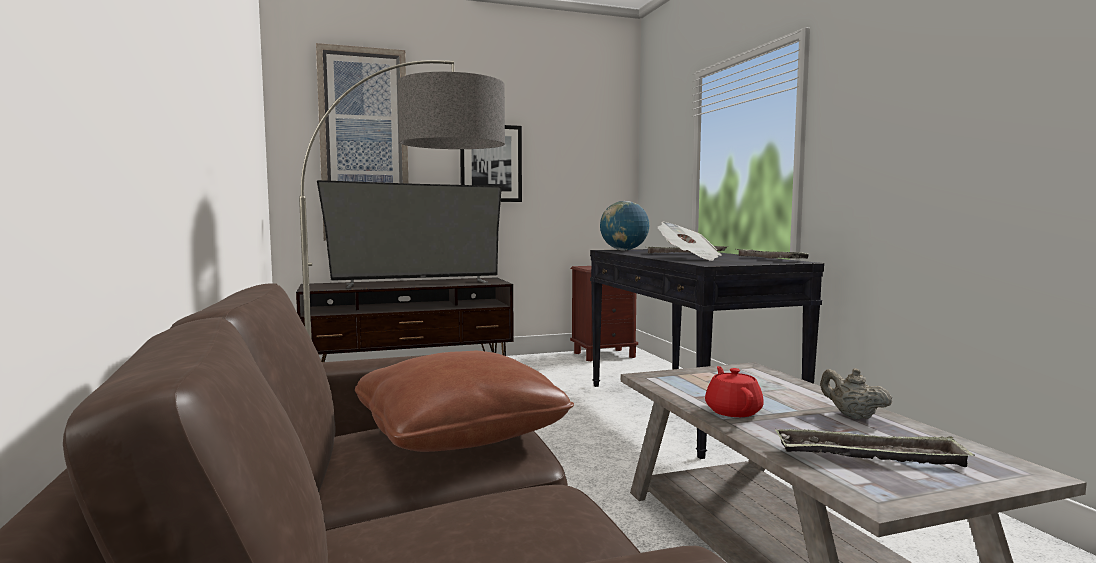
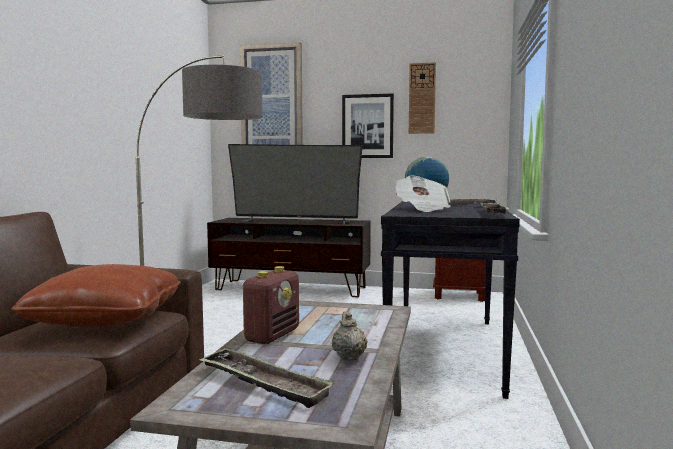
camera: 30 degrees right, 0 degrees up
red teapot [705,366,764,417] -> radio [243,266,299,344]
none -> wall clock [409,62,436,134]

